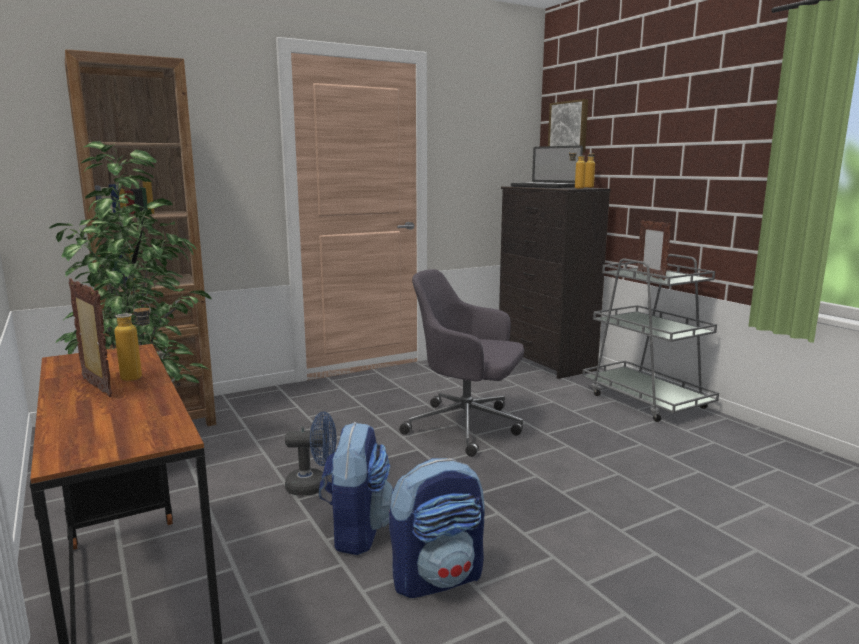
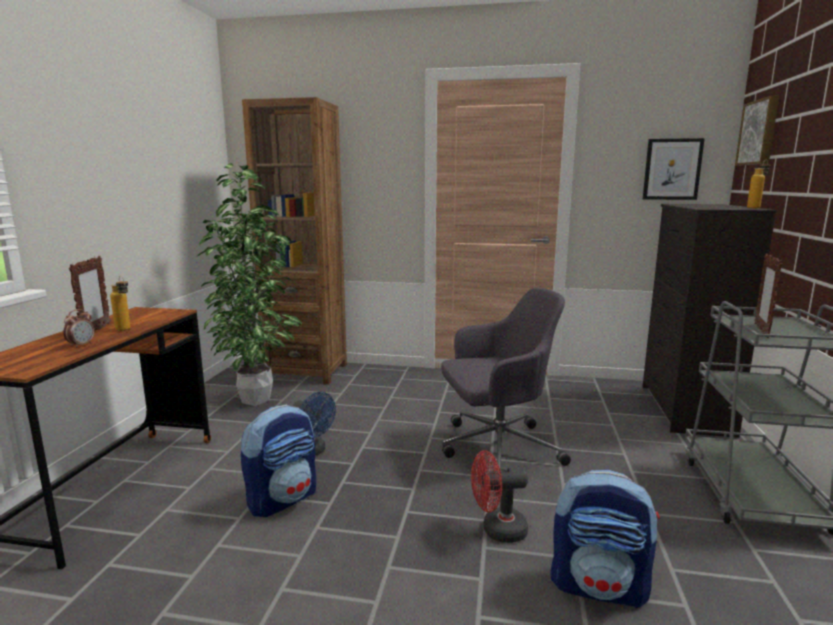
camera: 40 degrees right, 0 degrees up
backpack [389,458,485,598] -> backpack moved to [550,469,660,608]
grey office chair [399,269,524,457] -> grey office chair turned 105 degrees clockwise [441,288,571,471]
laptop [511,145,583,188] -> none
bottle [569,149,586,189] -> none
none -> alarm clock [63,309,95,348]
none -> red fan [471,450,528,543]
none -> picture [643,138,705,200]

